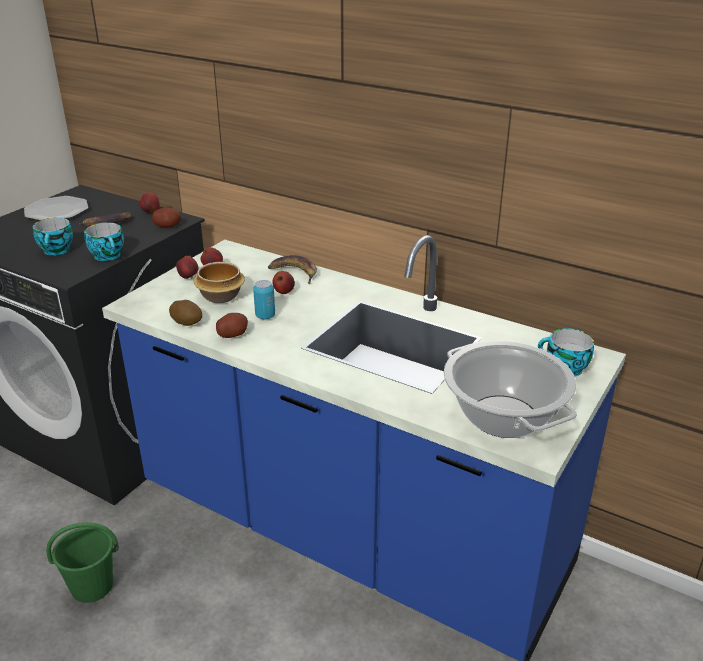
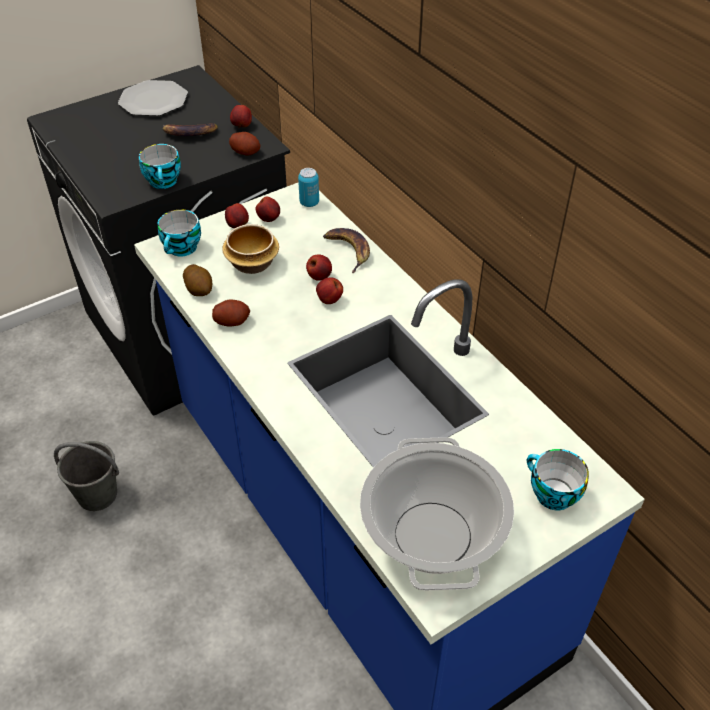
camera: 25 degrees right, 15 degrees up
cup [33,218,73,256] -> cup moved to [157,209,201,256]
green bucket [46,522,119,603] -> grey bucket [54,441,119,511]
can [253,280,275,319] -> can moved to [298,168,319,207]
none -> apple [316,277,343,304]

